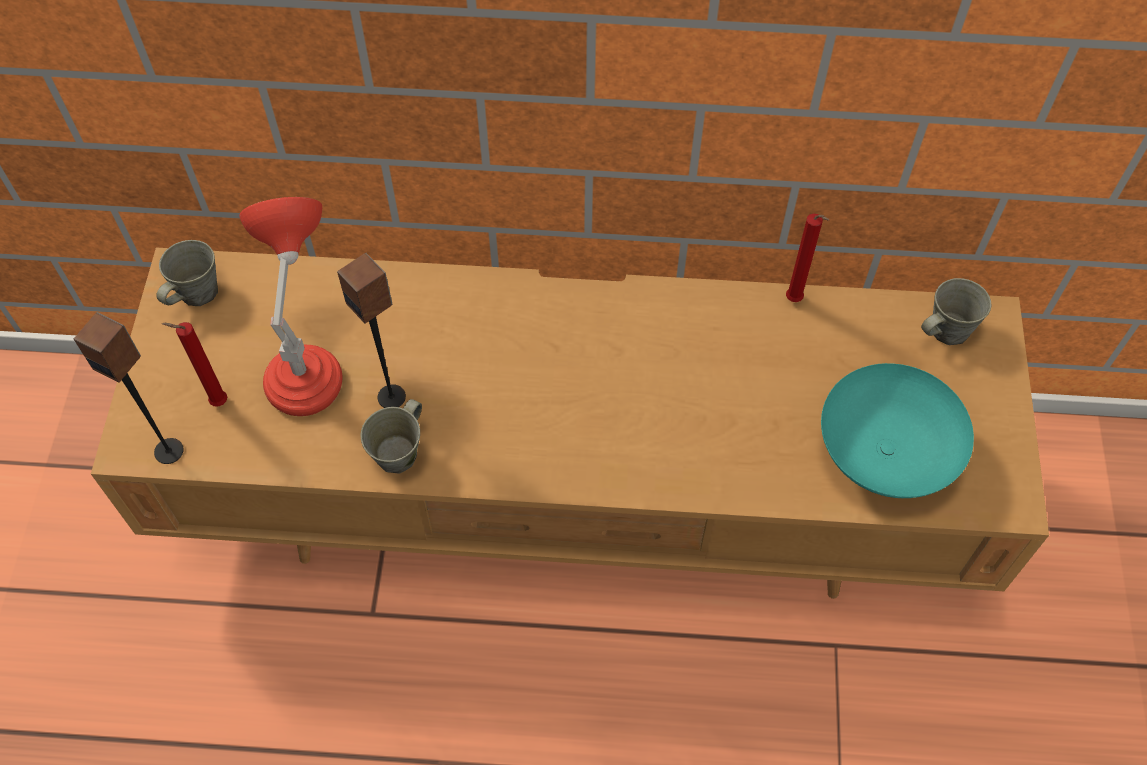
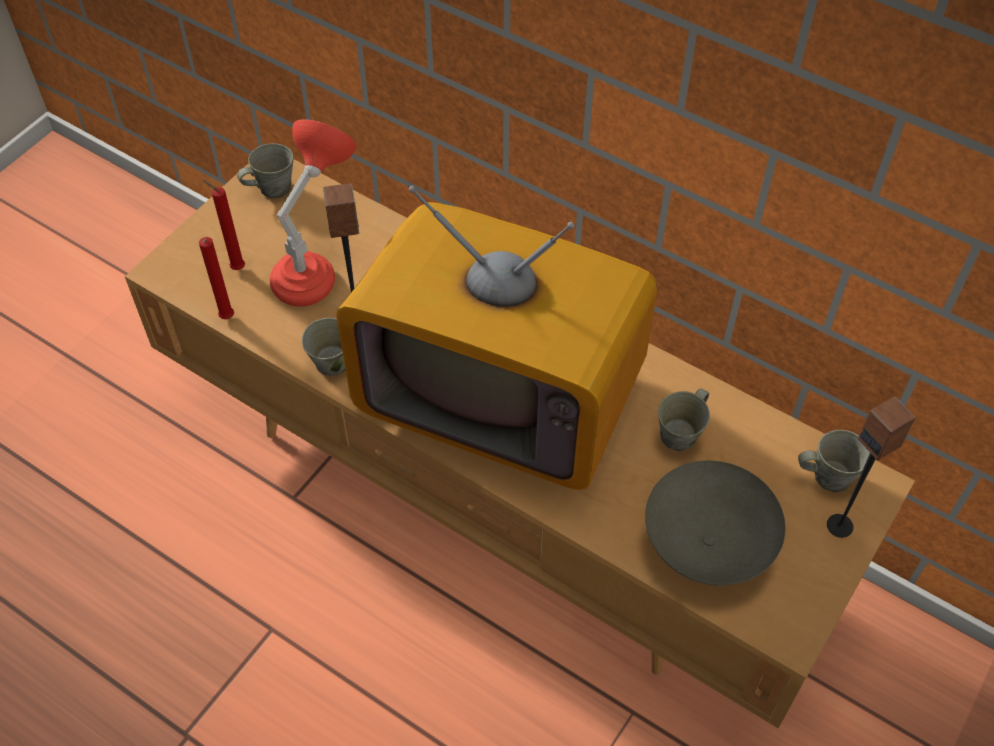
camera: 30 degrees right, 5 degrees down
speaker [74,312,184,464] -> speaker moved to [827,397,916,538]
red candle [786,213,829,302] -> red candle moved to [199,237,234,319]
turquoise bowl [821,363,974,498] -> grey bowl [645,460,785,586]
none -> television [336,186,657,490]
none -> grey mug [658,388,710,452]

